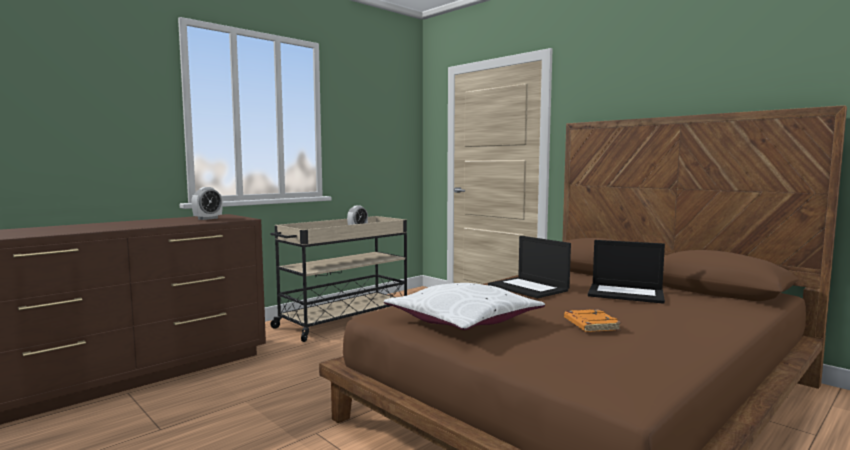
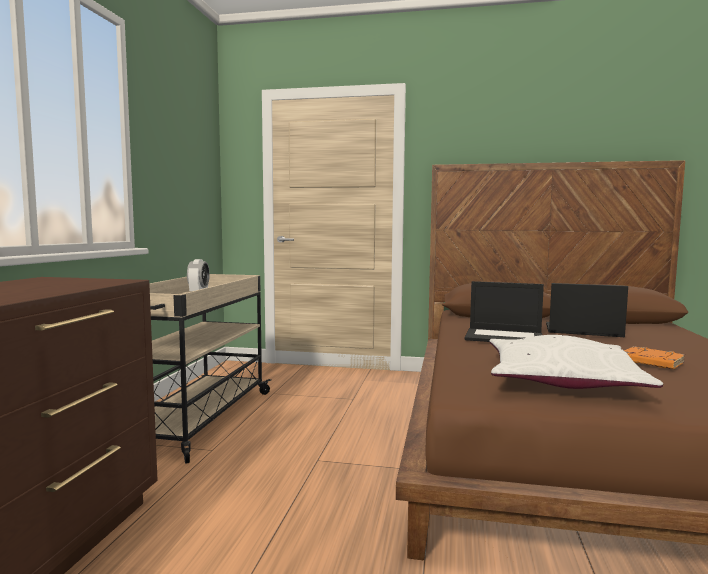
camera: 35 degrees left, 0 degrees up
alarm clock [191,187,223,220] -> none
laptop [588,240,665,304] -> laptop turned 150 degrees counterclockwise [546,283,628,337]

